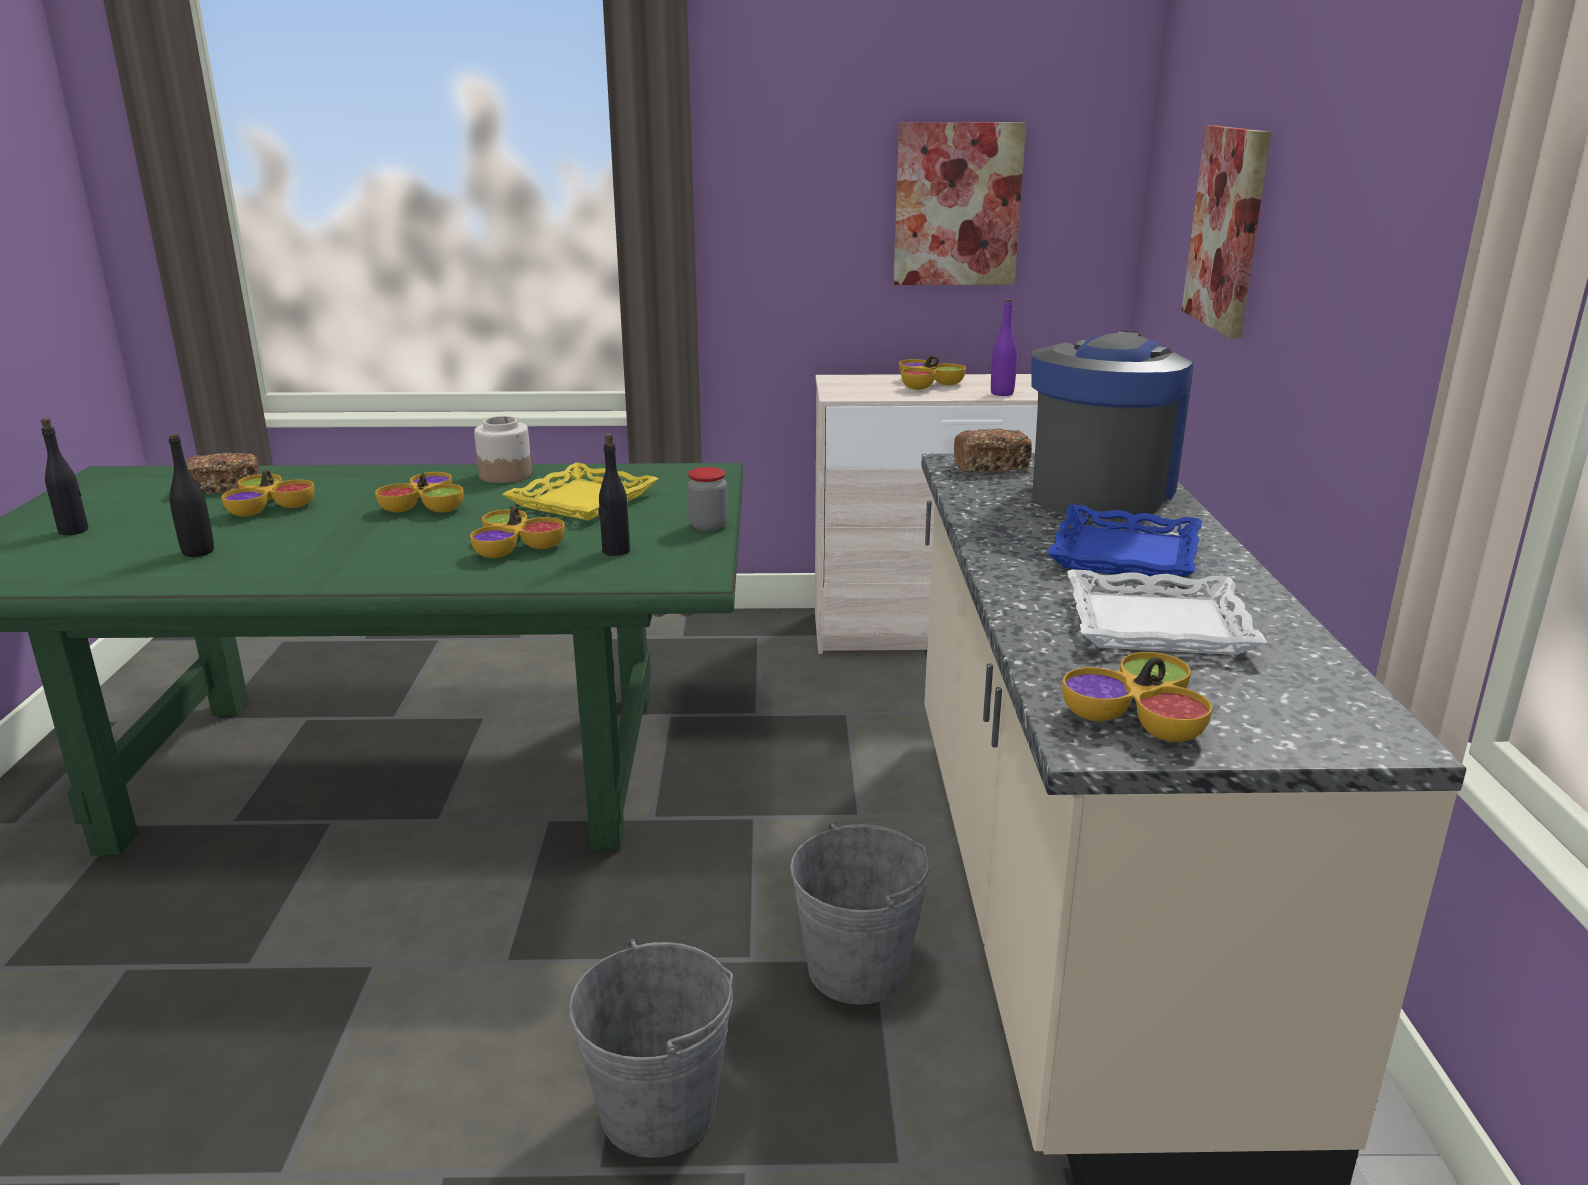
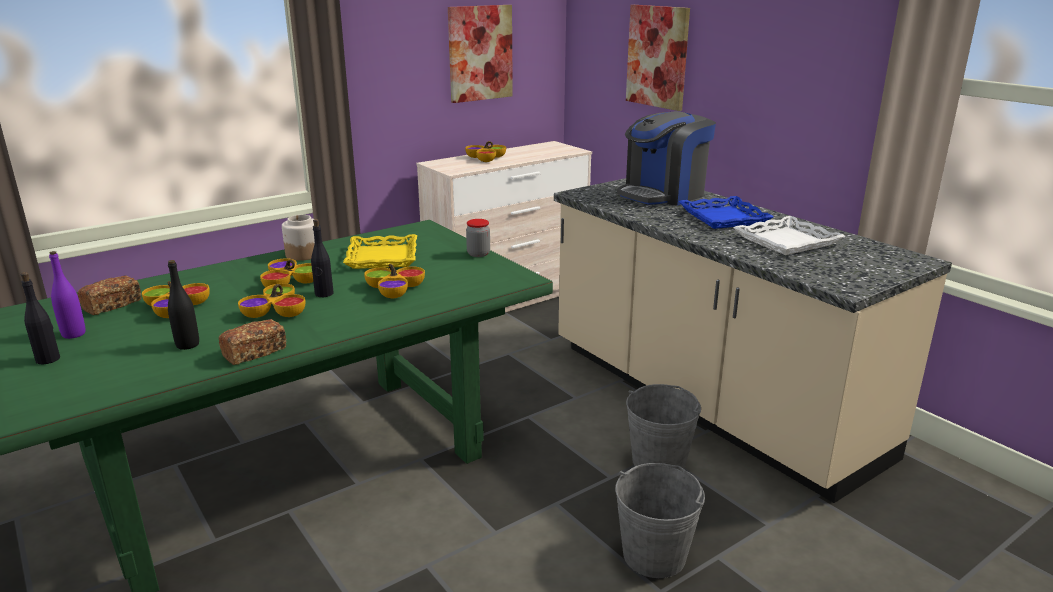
camera: 35 degrees left, 0 degrees up
black bottle [598,433,630,556] -> black bottle moved to [311,219,334,297]
bread [954,429,1032,472] -> bread moved to [219,319,287,365]
purple bottle [991,299,1017,396] -> purple bottle moved to [49,251,86,339]
coffee machine [1031,331,1194,519] -> coffee machine turned 120 degrees counterclockwise [617,111,716,206]
bowl [1062,652,1212,742] -> bowl moved to [238,283,305,318]

